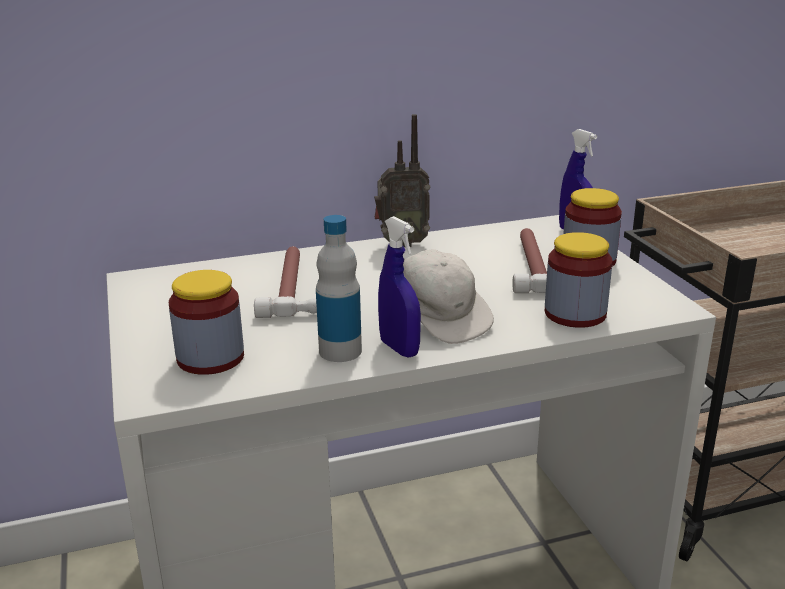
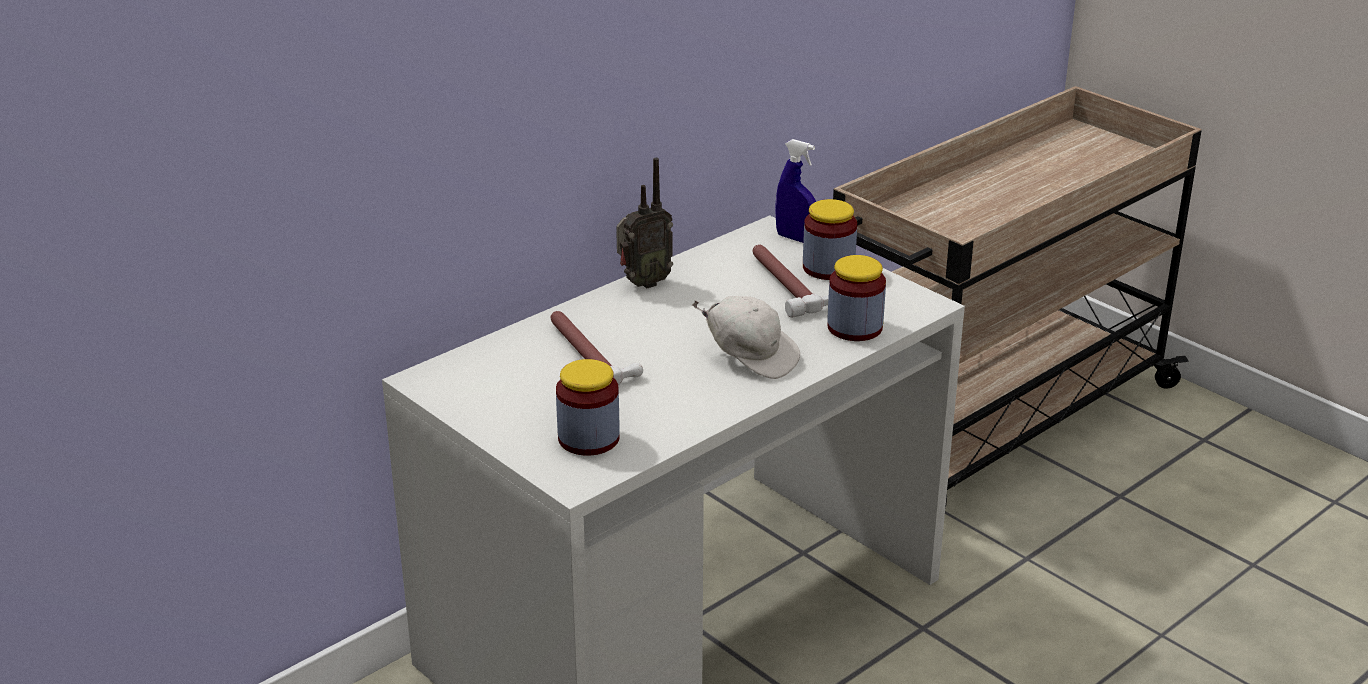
camera: 25 degrees left, 5 degrees up
bottle [316,215,362,362] -> none
blue spray bottle [378,216,421,358] -> none

